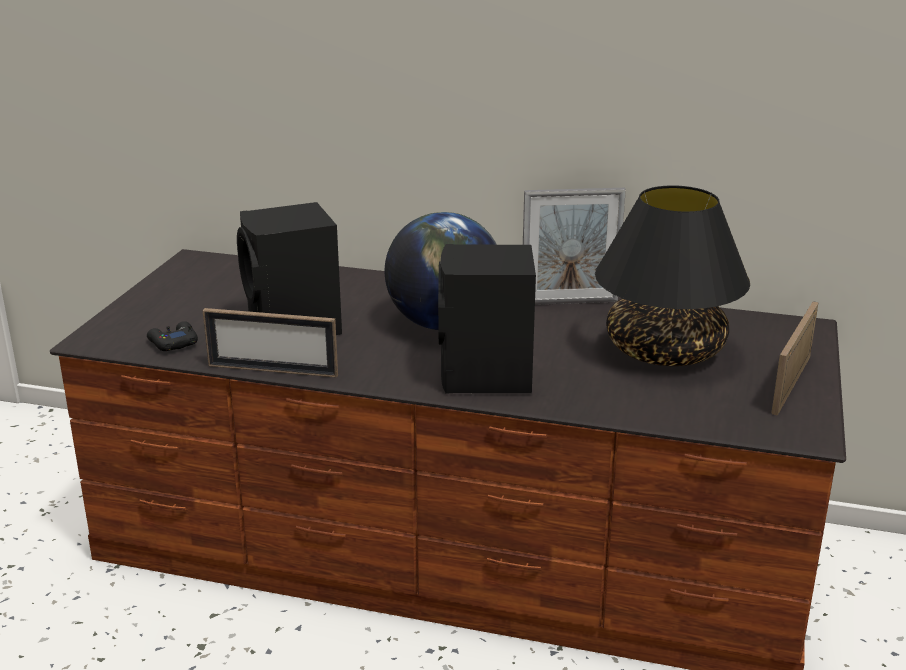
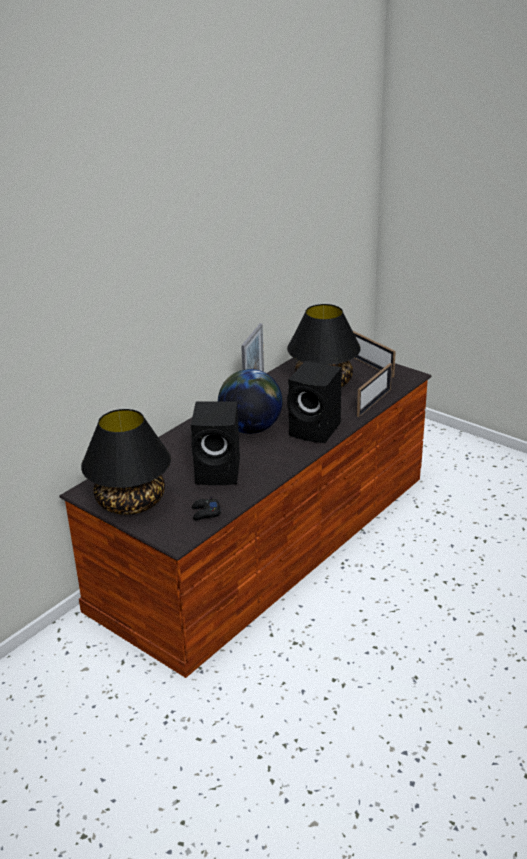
camera: 65 degrees left, 5 degrees up
picture frame [203,308,338,377] -> picture frame moved to [357,363,392,417]
none -> black table lamp [81,409,171,515]

